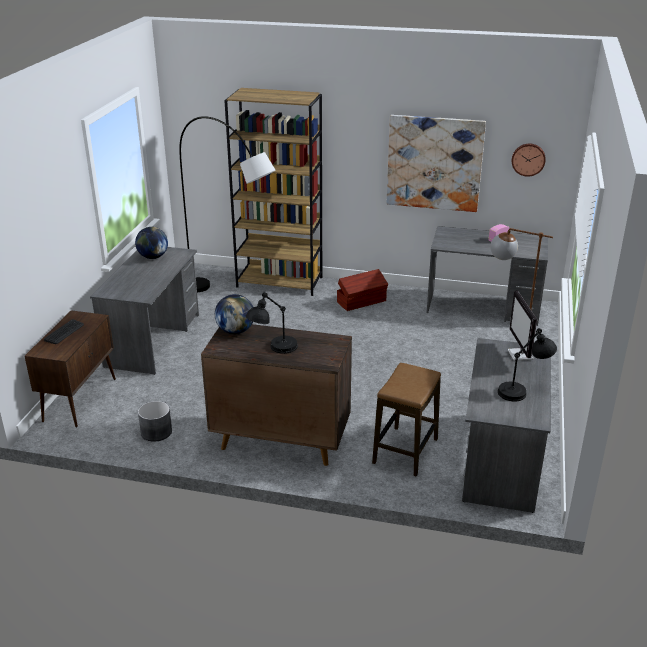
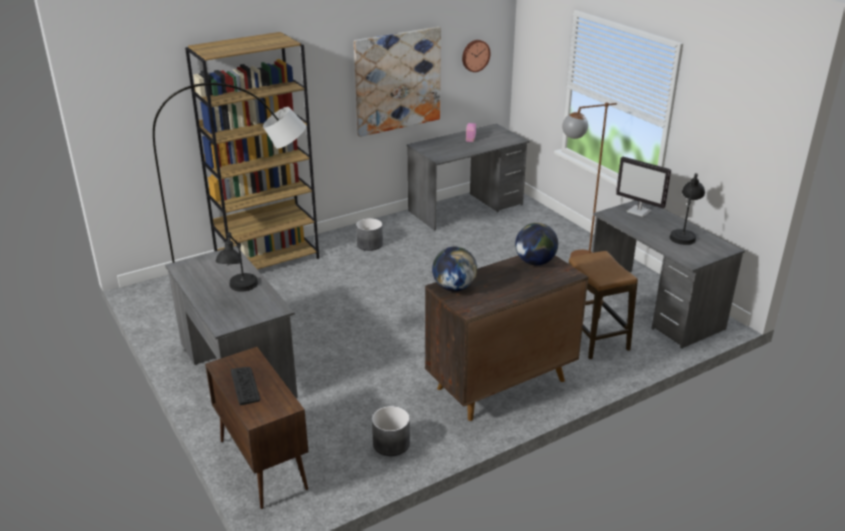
camera: 45 degrees left, 0 degrees up
globe [135,227,168,259] -> globe moved to [515,223,558,265]
black table lamp [246,292,298,354] -> black table lamp moved to [216,232,258,292]
brown storage box [337,269,388,311] -> grey planter [356,218,383,251]

